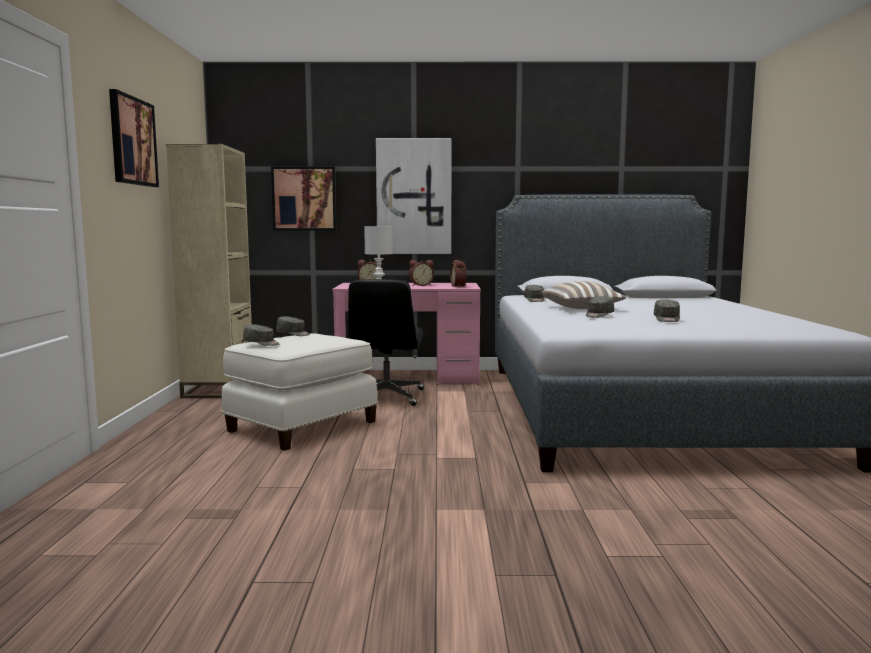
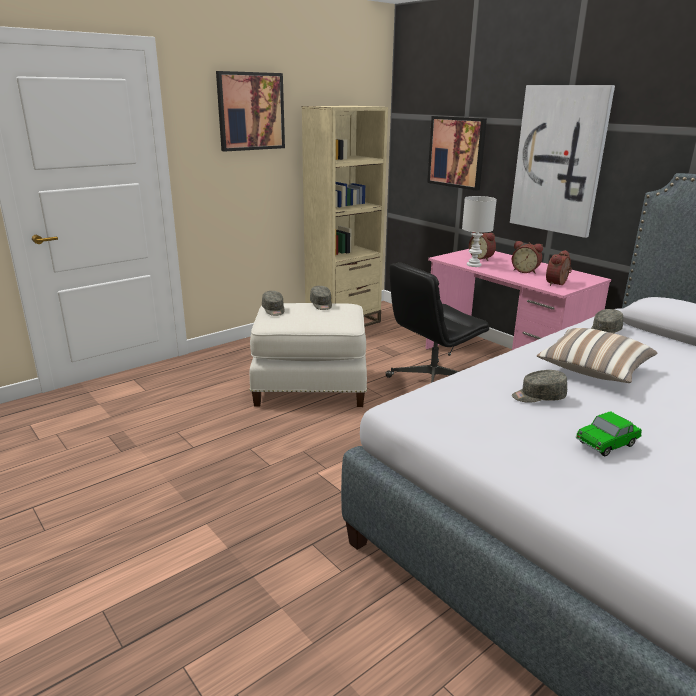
camera: 50 degrees right, 15 degrees up
grey cap [654,299,680,322] -> toy car [576,411,642,456]

